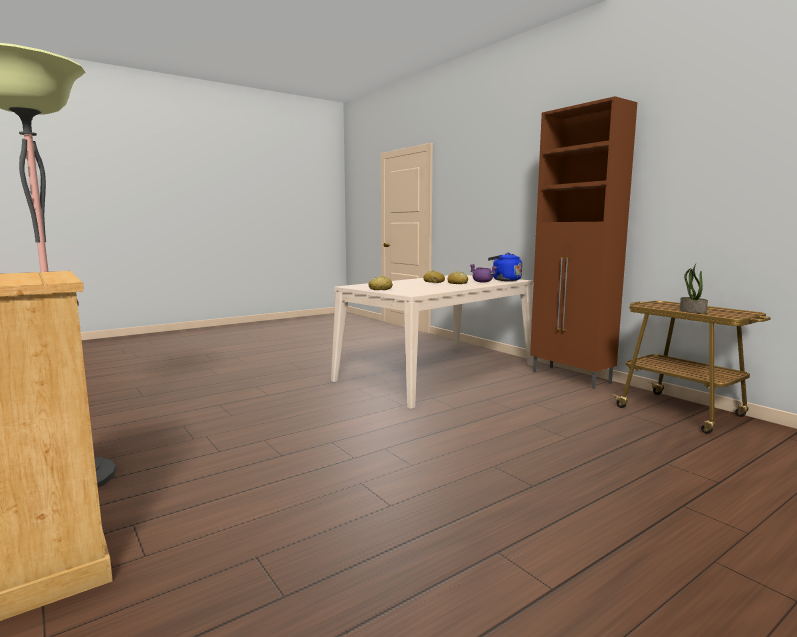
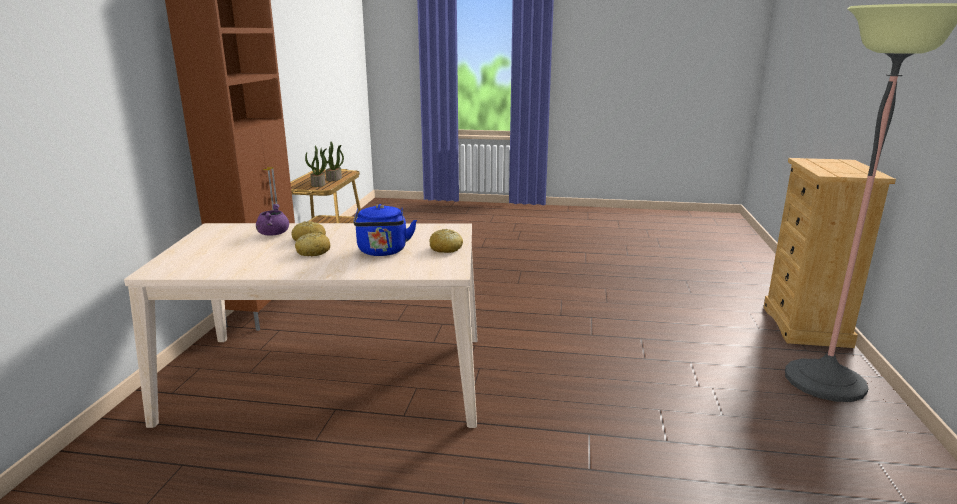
camera: 135 degrees left, 10 degrees up
blue kettle [488,253,522,281] -> blue kettle moved to [354,204,417,256]
none -> potted plant [305,146,327,187]

